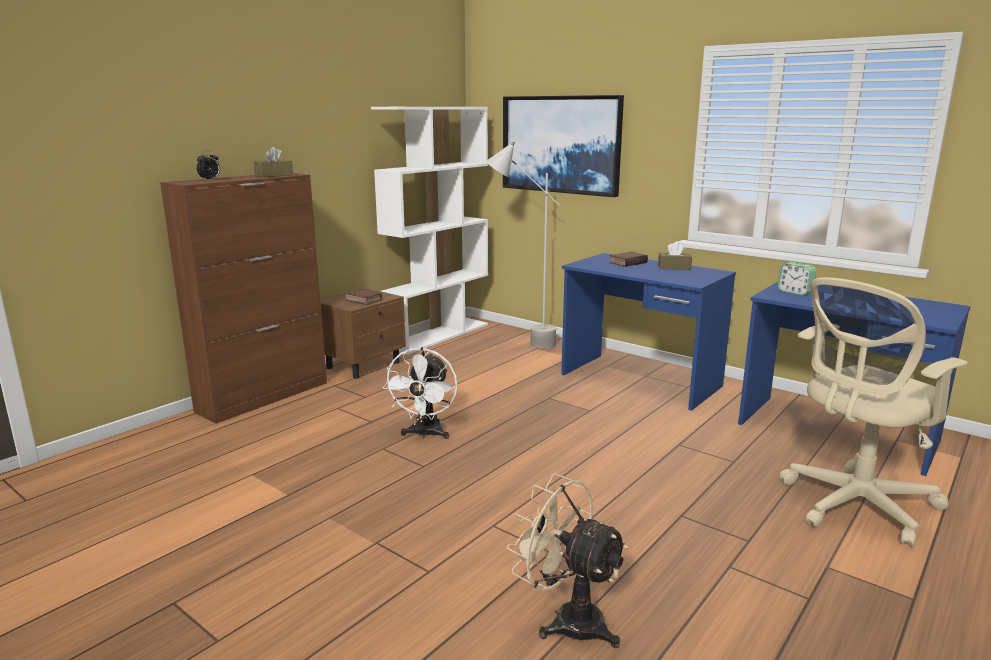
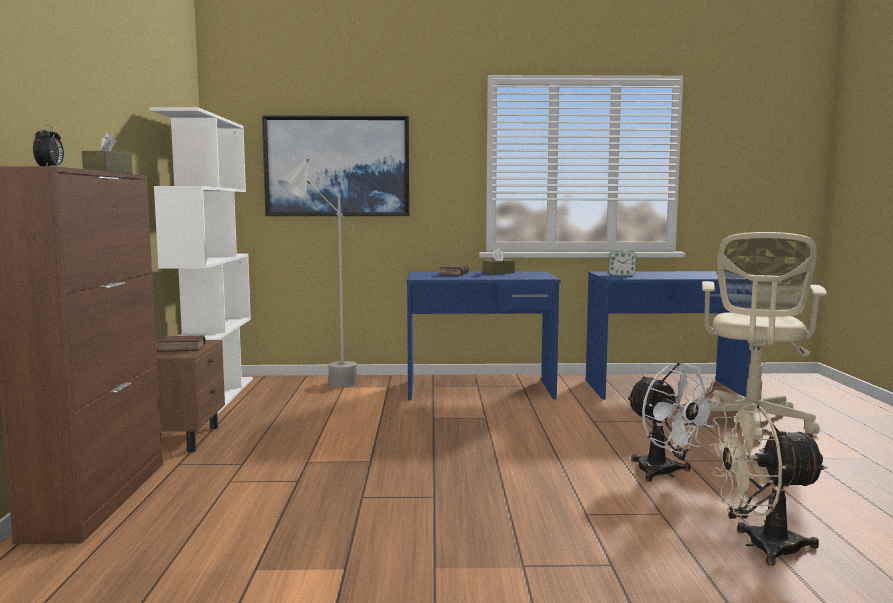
camera: 40 degrees left, 10 degrees down
white fan [383,347,458,439] -> white fan moved to [626,362,720,482]

